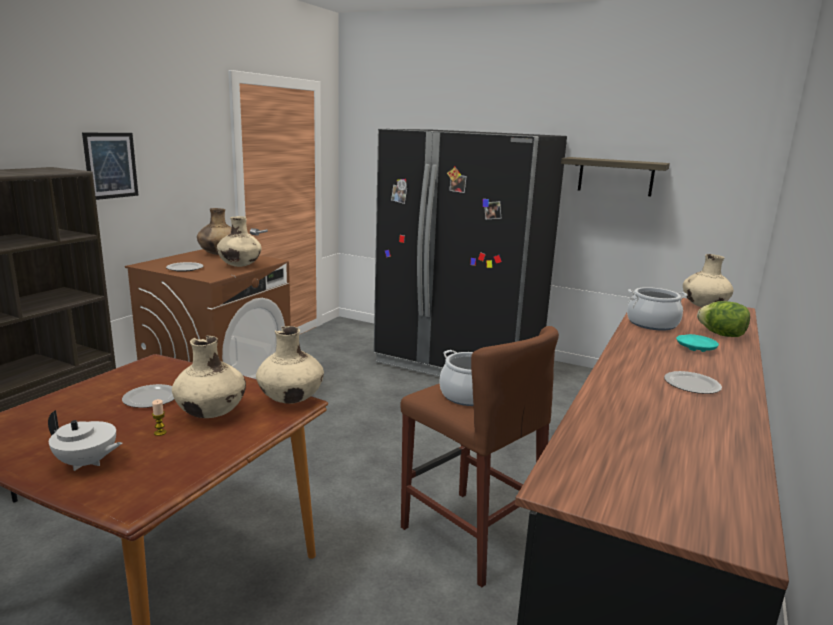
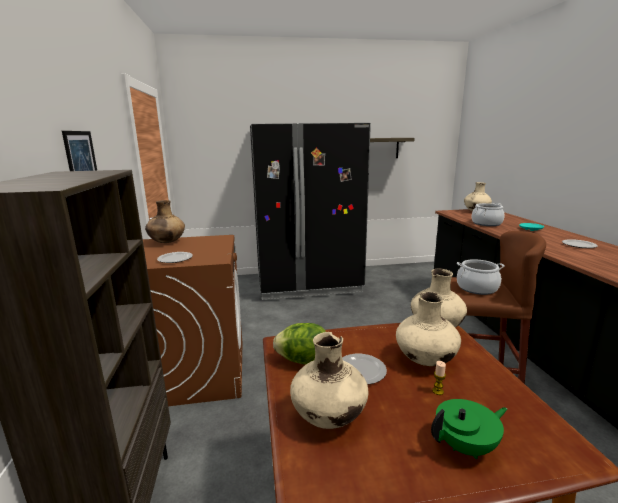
camera: 35 degrees left, 0 degrees up
white teapot [48,410,122,471] -> green teapot [431,399,507,459]
beige vase [217,216,262,267] -> beige vase moved to [290,332,368,429]
lettuce [697,301,750,337] -> lettuce moved to [273,323,326,364]

